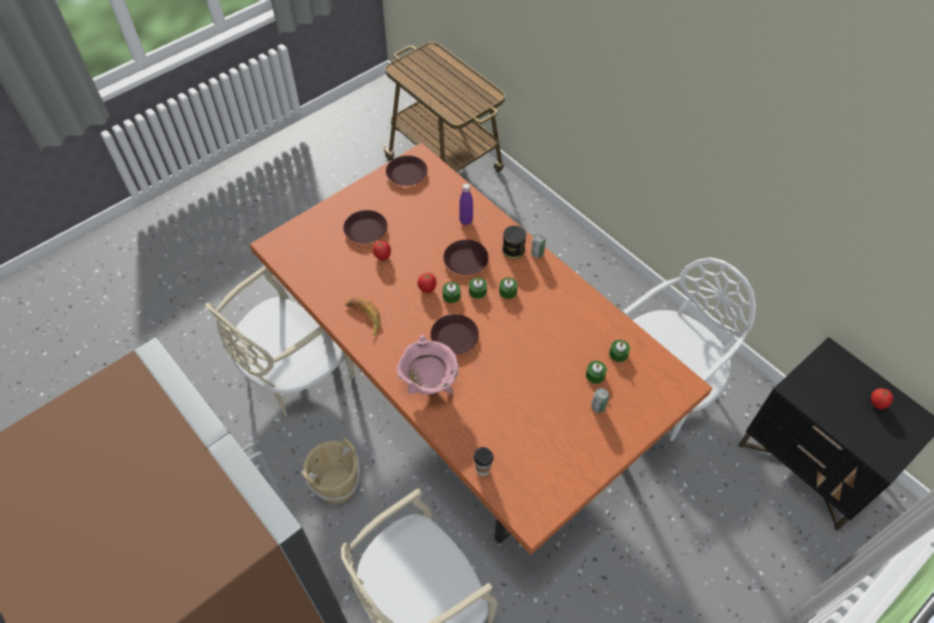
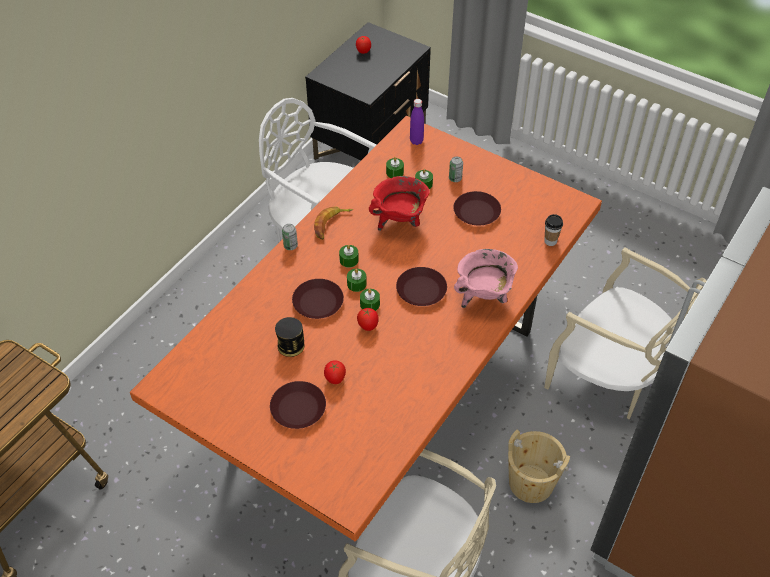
camera: 105 degrees left, 5 degrees down
banana [345,298,381,337] -> banana moved to [314,206,353,240]
brown plate [386,156,427,186] -> brown plate moved to [453,191,501,225]
purple bottle [459,183,473,225] -> purple bottle moved to [410,99,424,145]
can [502,226,526,259] -> can moved to [275,317,304,357]
none -> red cooking pot [369,176,430,231]

